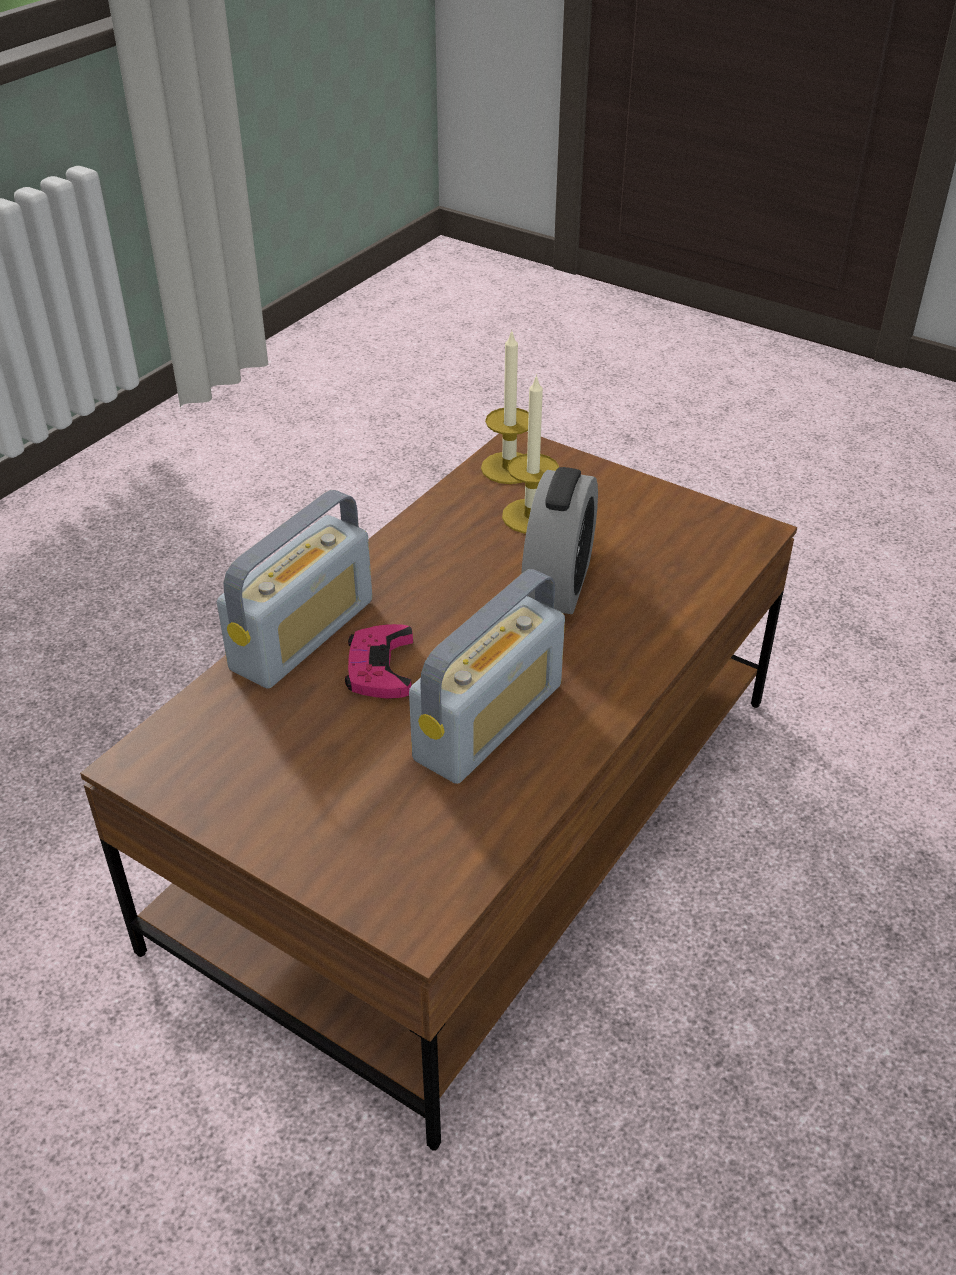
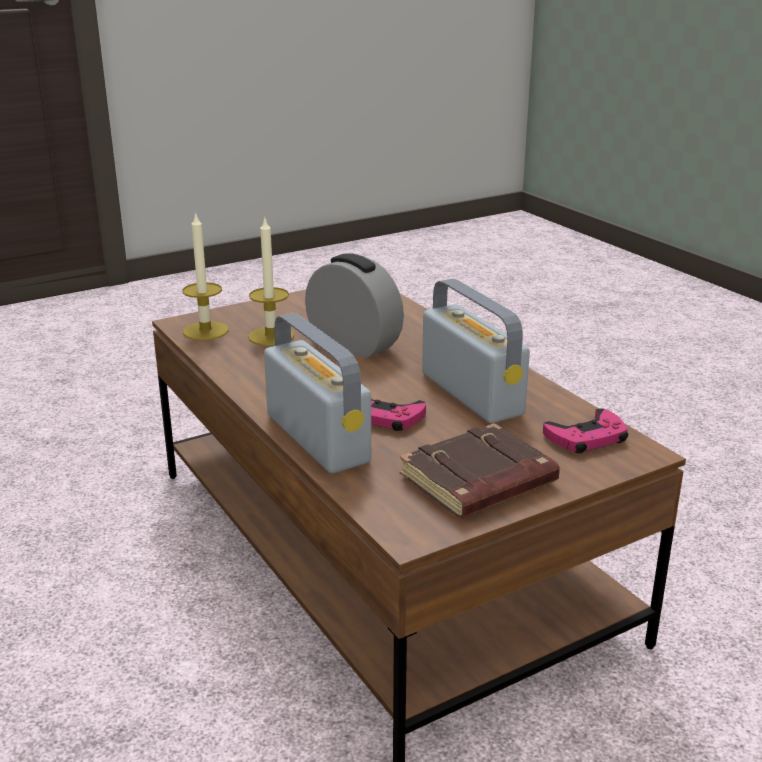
camera: 65 degrees left, 15 degrees down
none -> brown book [400,423,560,518]
none -> pink game controller [543,408,628,453]

